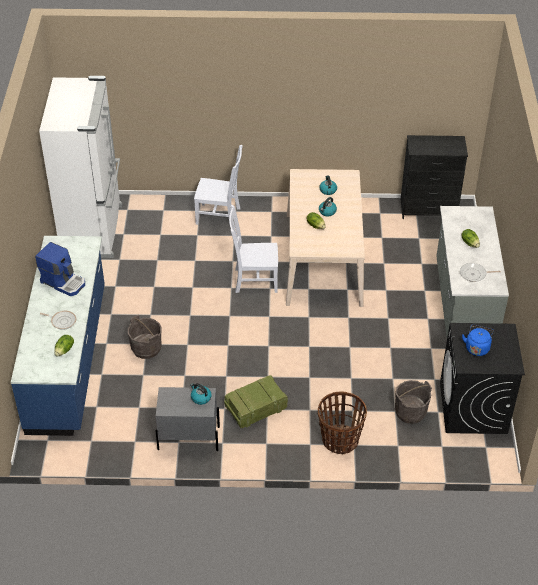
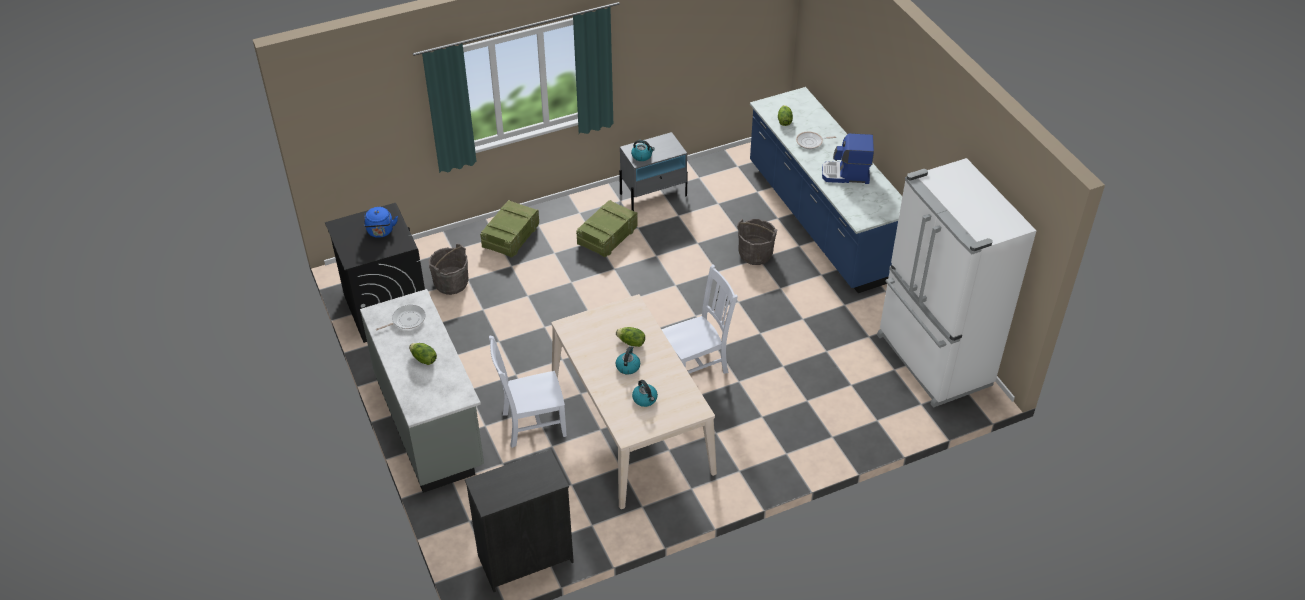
camera: 155 degrees right, 0 degrees up
white chair [194,145,243,225] -> white chair moved to [489,336,567,448]
basket [318,392,367,454] -> crate [480,200,539,258]

